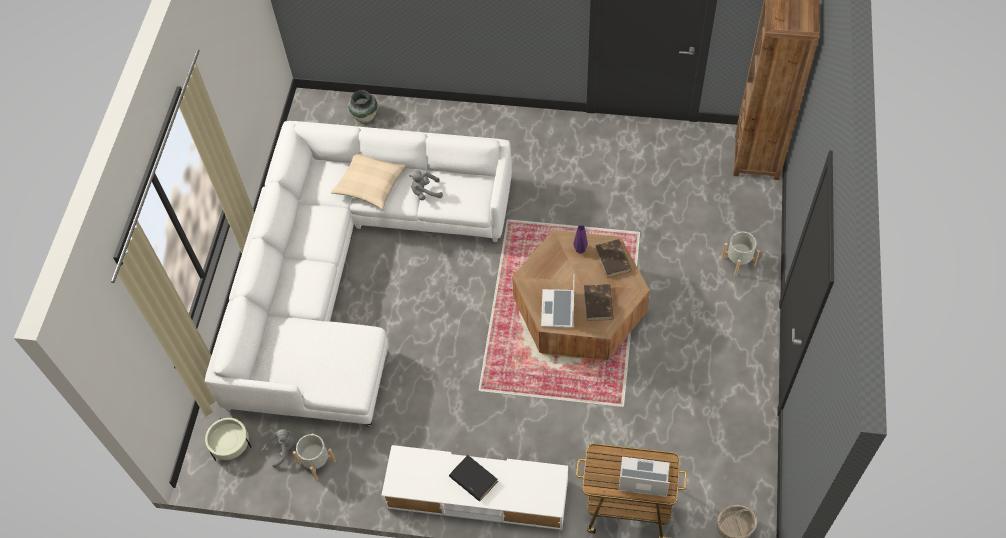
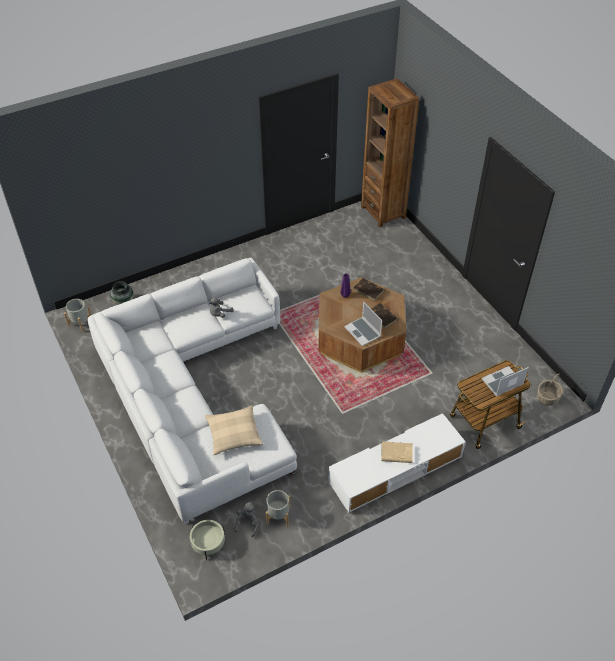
camera: 40 degrees left, 10 degrees down
beige pillow [331,152,406,209] -> beige pillow moved to [205,405,263,455]
black book [449,455,498,501] -> beige book [381,441,413,463]
grey planter [721,231,760,276] -> grey planter moved to [64,299,91,332]

